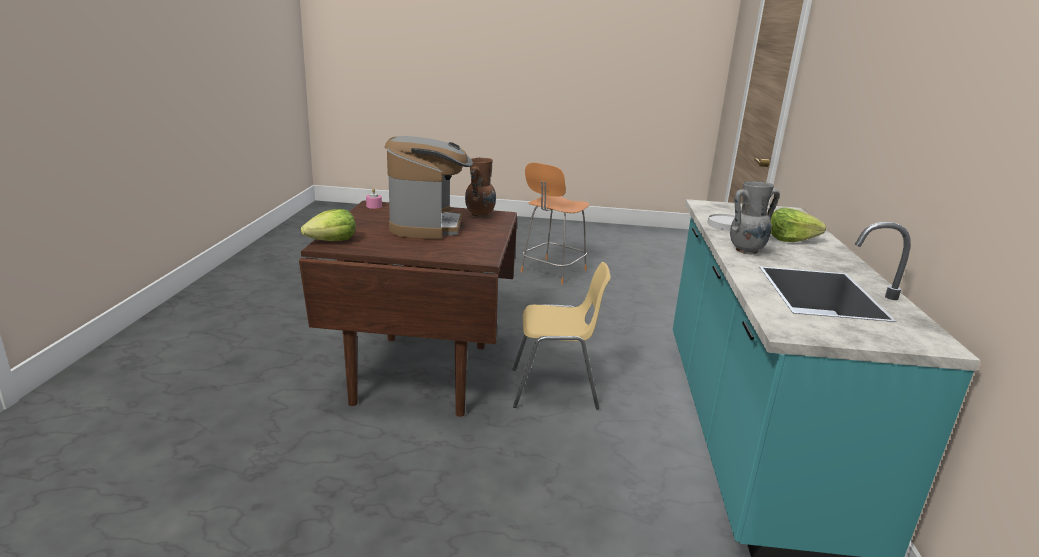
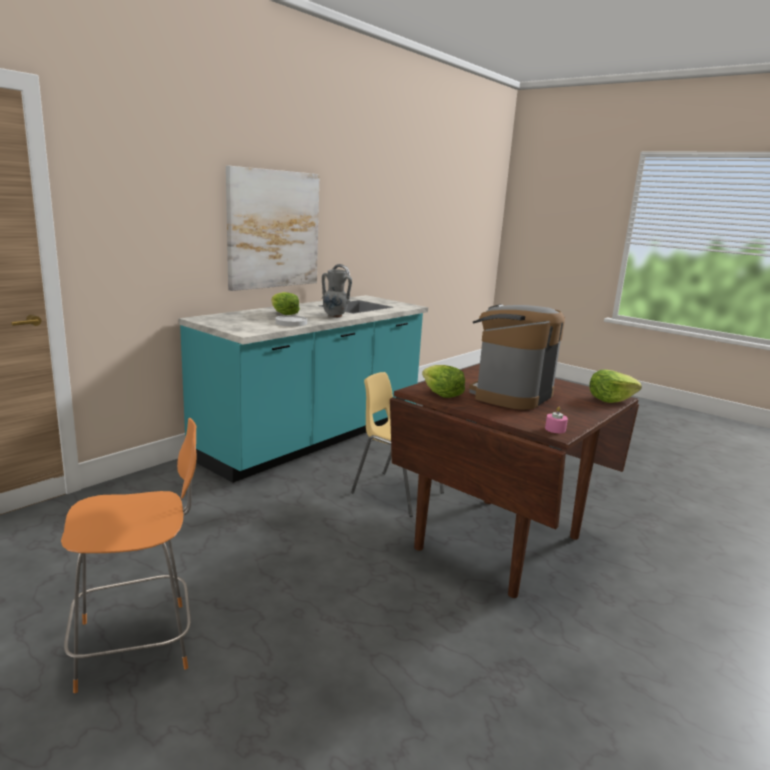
camera: 145 degrees left, 5 degrees down
brown vase [465,158,496,217] -> lettuce [422,365,465,398]
none -> picture [226,166,320,291]

